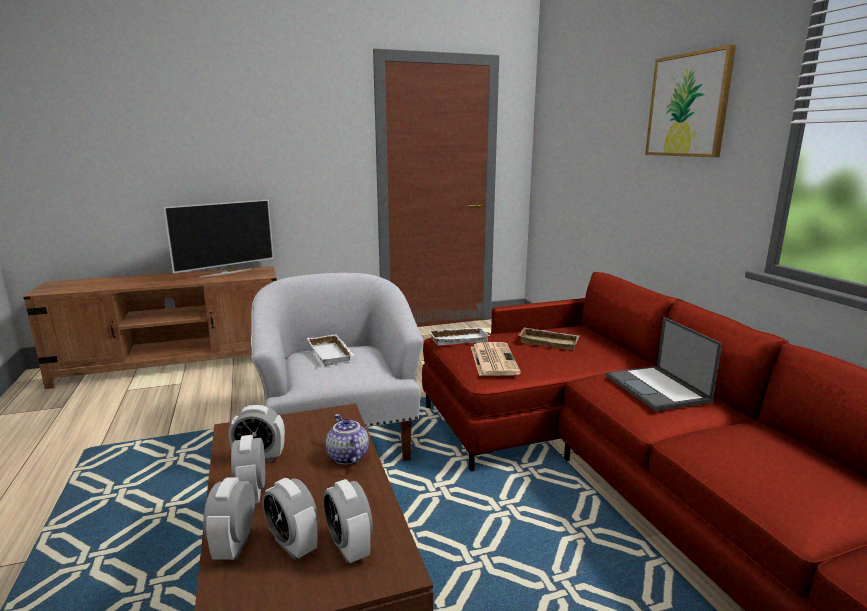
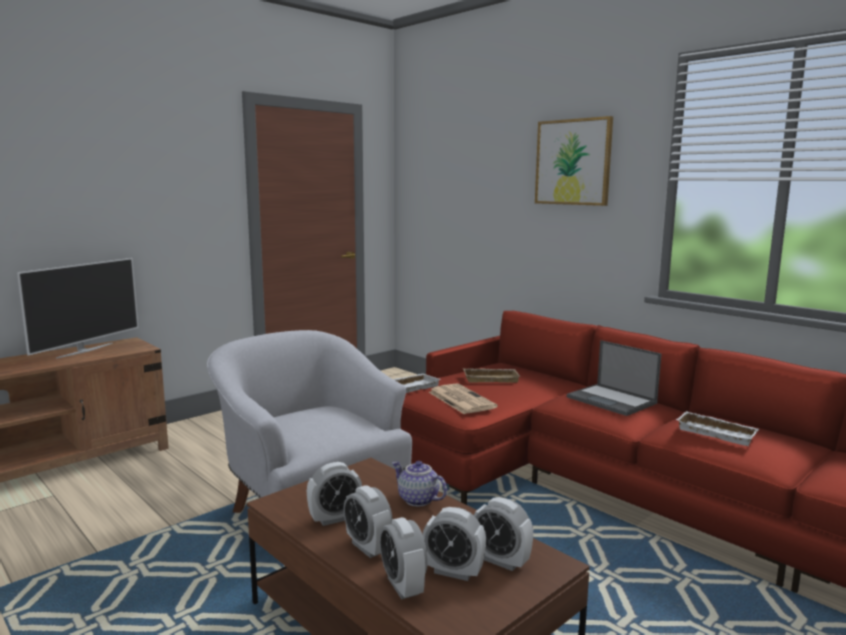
camera: 25 degrees left, 5 degrees down
white tray [307,334,354,366] -> white tray moved to [676,411,759,446]

